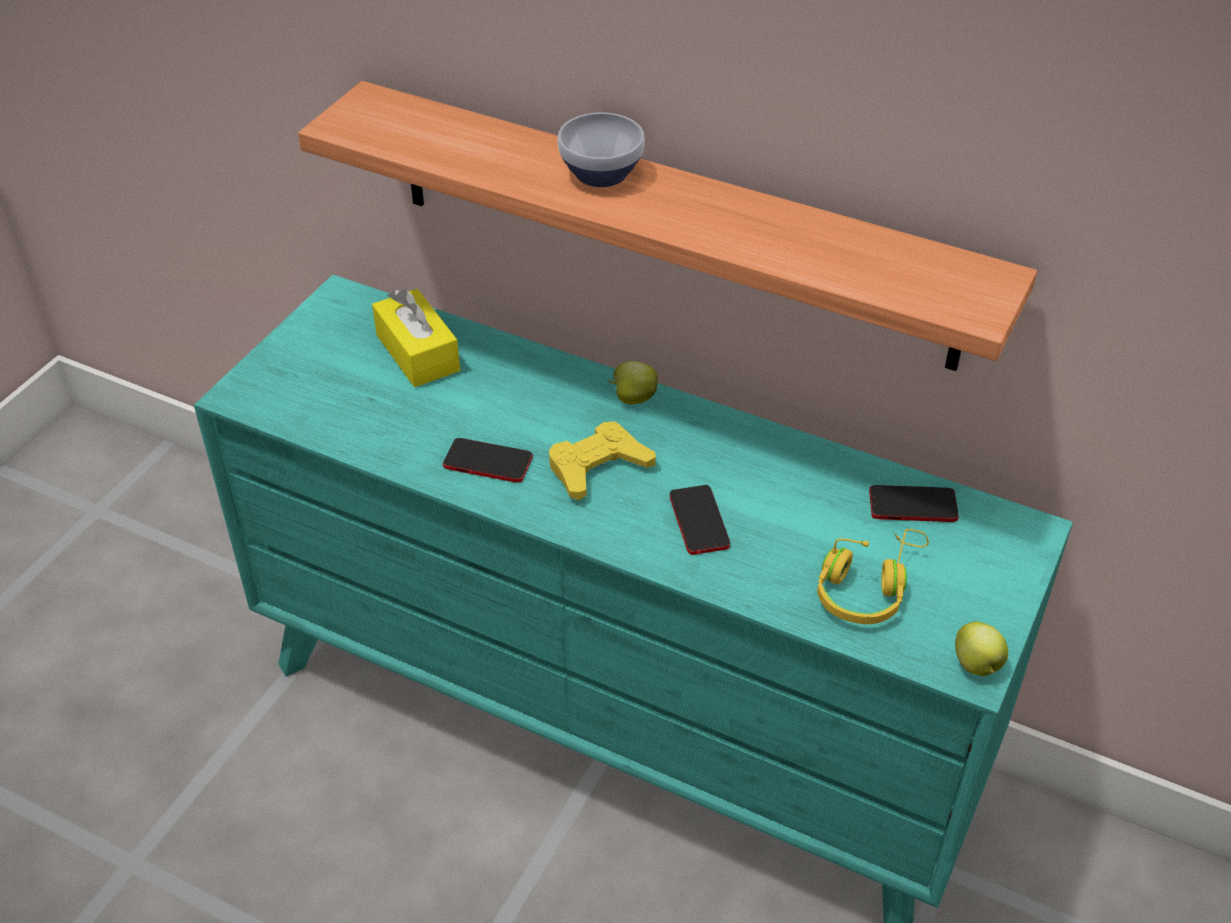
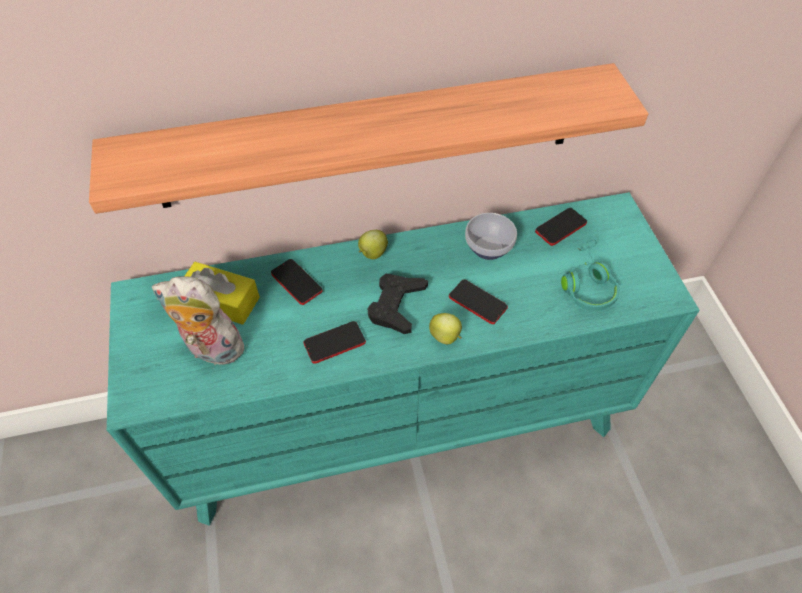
camera: 40 degrees left, 10 degrees up
yellow game controller [549,421,656,500] -> black game controller [367,274,428,334]
bowl [557,112,645,187] -> bowl moved to [465,213,517,260]
yellow headphones [817,529,929,624] -> turquoise headphones [561,239,620,311]
apple [955,621,1008,676] -> apple moved to [429,313,462,344]
none -> plush toy [152,276,247,365]
none -> phone [271,259,323,305]

